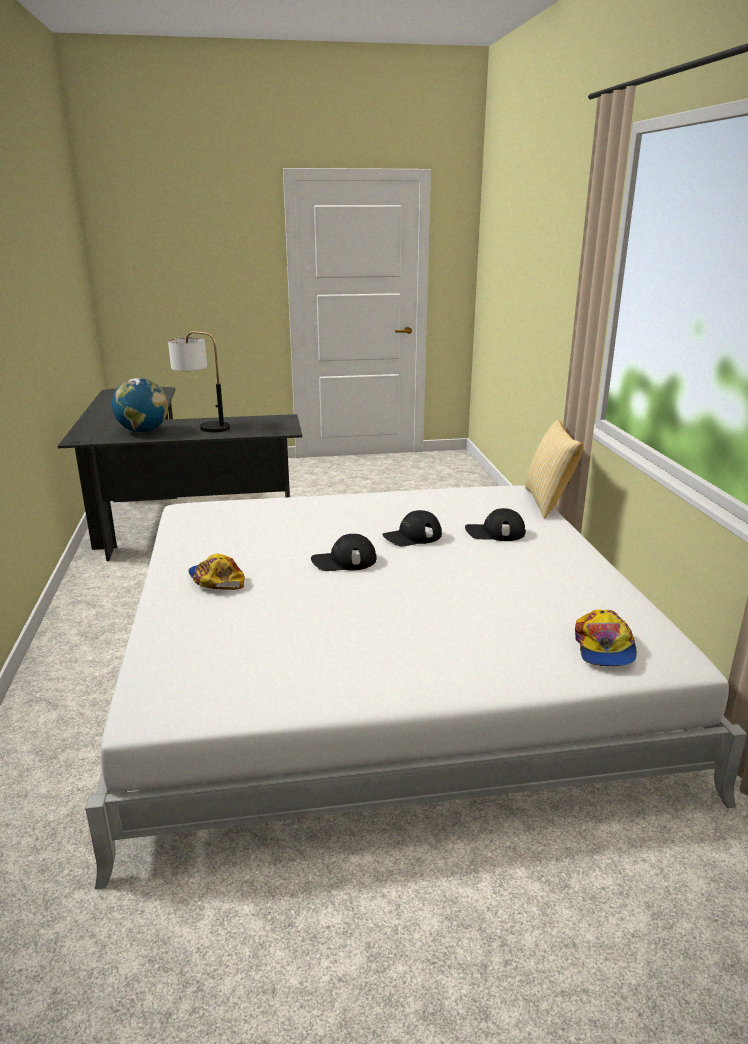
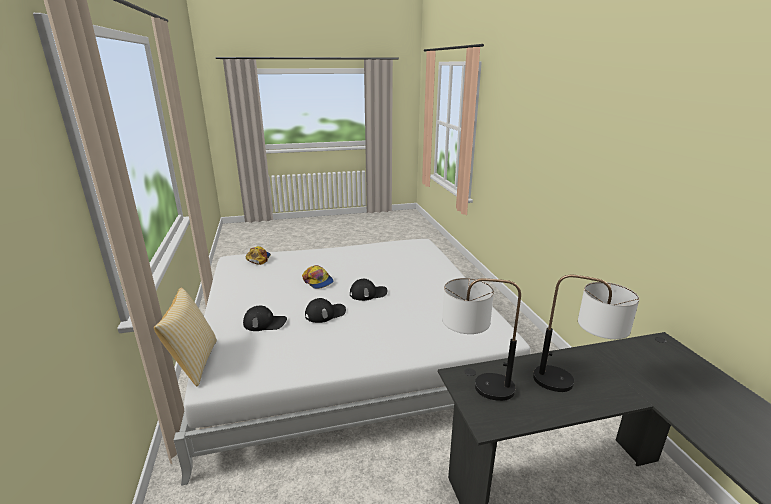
camera: 175 degrees right, 0 degrees up
globe [112,378,168,432] -> none
cap [188,554,245,590] -> cap moved to [302,265,334,289]
none -> table lamp [442,278,521,401]

